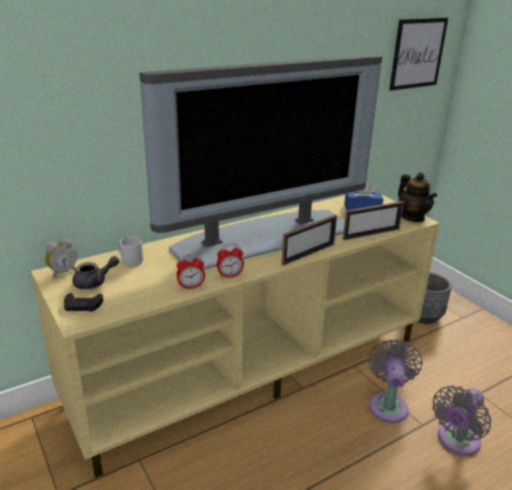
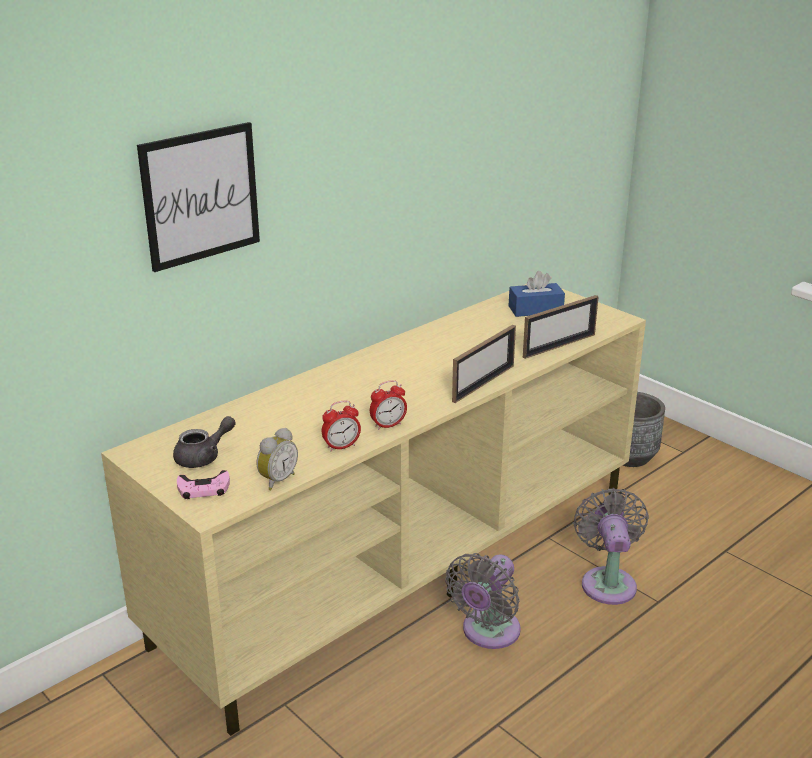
camera: 10 degrees left, 0 degrees up
alarm clock [45,238,77,278] -> alarm clock moved to [257,428,298,491]
black game controller [64,293,103,312] -> pink game controller [177,470,230,499]
grey mug [118,236,143,266] -> none
television [139,55,383,270] -> none
picture [389,18,448,91] -> picture moved to [137,122,260,272]
teapot [398,172,437,222] -> none
grey fan [432,385,491,456] -> grey fan moved to [445,553,521,649]

